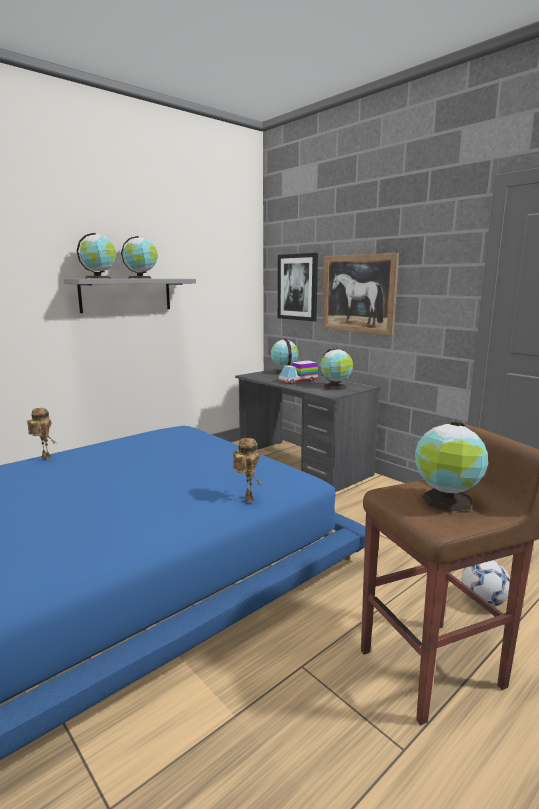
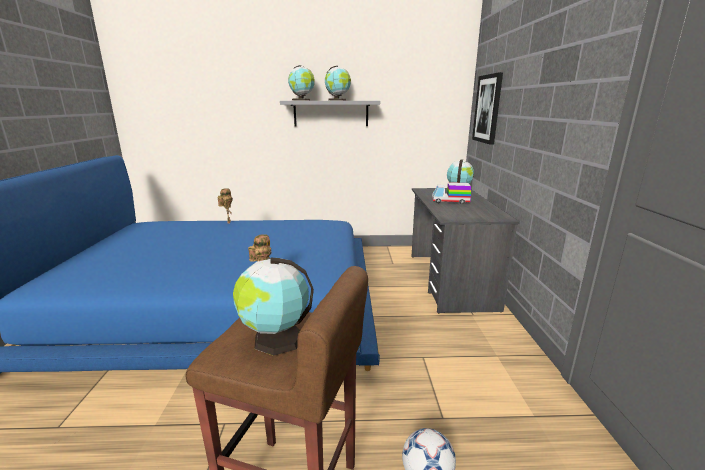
camera: 40 degrees right, 5 degrees up
globe [320,348,353,390] -> none
picture [322,253,399,336] -> none

